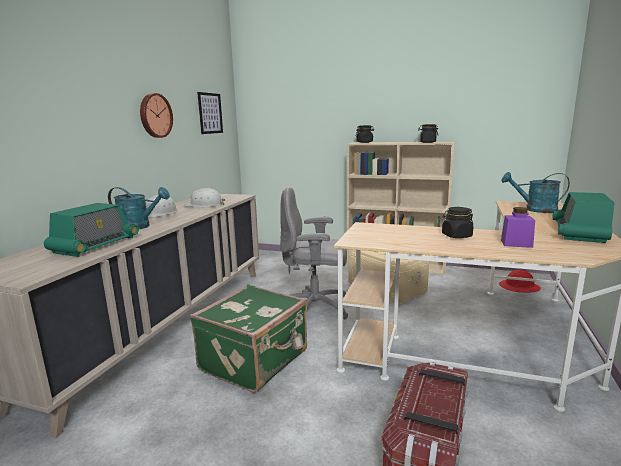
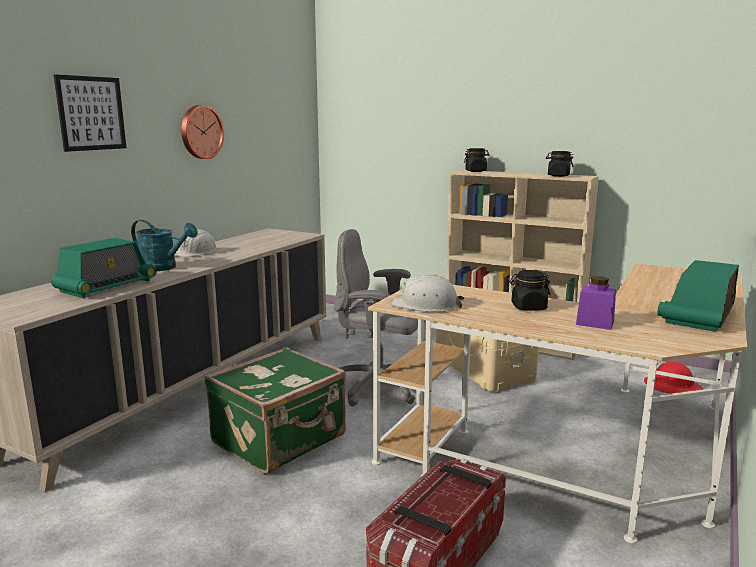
camera: 10 degrees right, 0 degrees up
white hard hat [185,188,225,207] -> white hard hat moved to [391,274,464,312]
picture [197,92,223,134] -> picture moved to [54,74,126,152]
turquoise watering can [501,172,570,213] -> none

